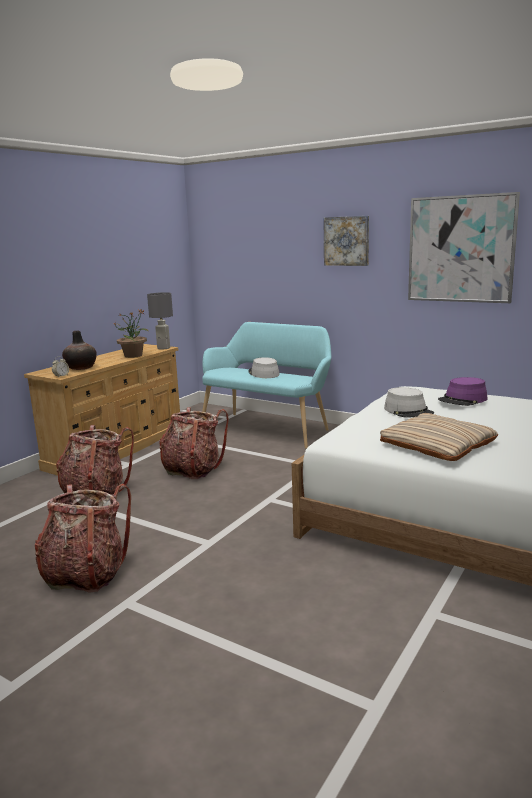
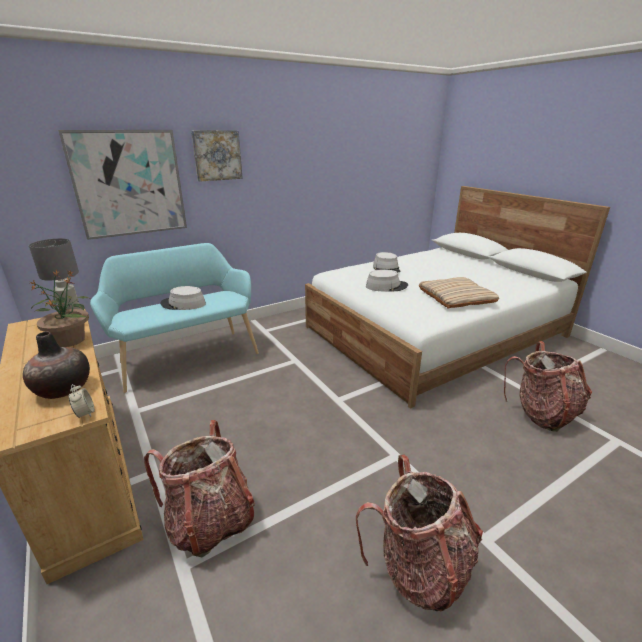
camera: 65 degrees left, 10 degrees up
backpack [160,407,229,479] -> backpack moved to [504,341,592,432]
picture [408,192,520,303] -> picture moved to [58,130,187,240]
purple hat [438,377,488,406] -> grey hat [373,252,400,272]

